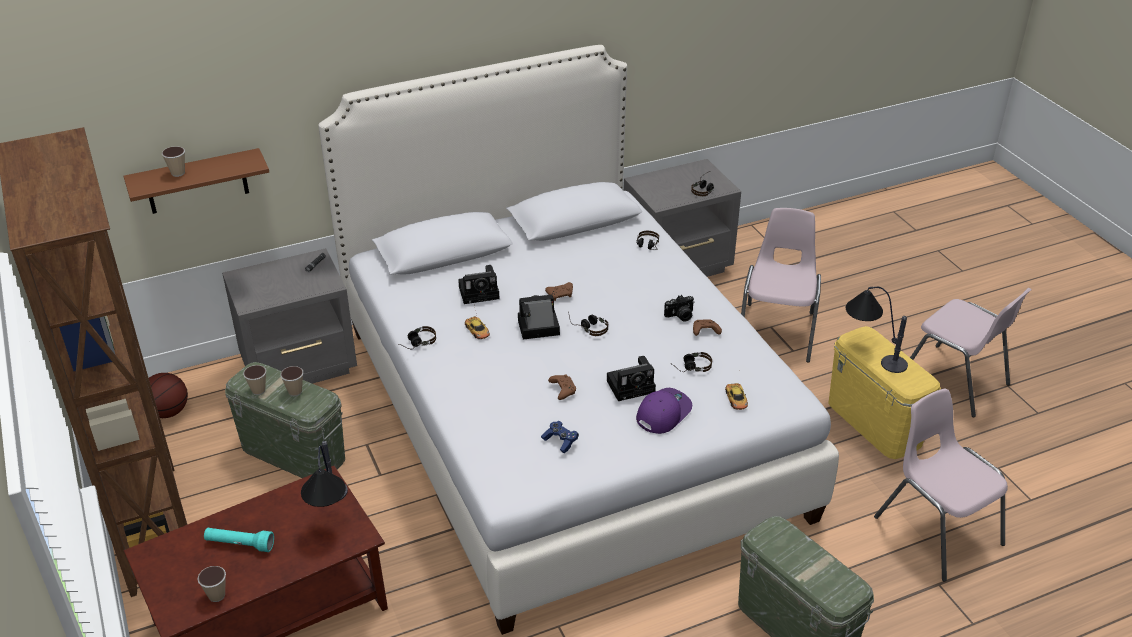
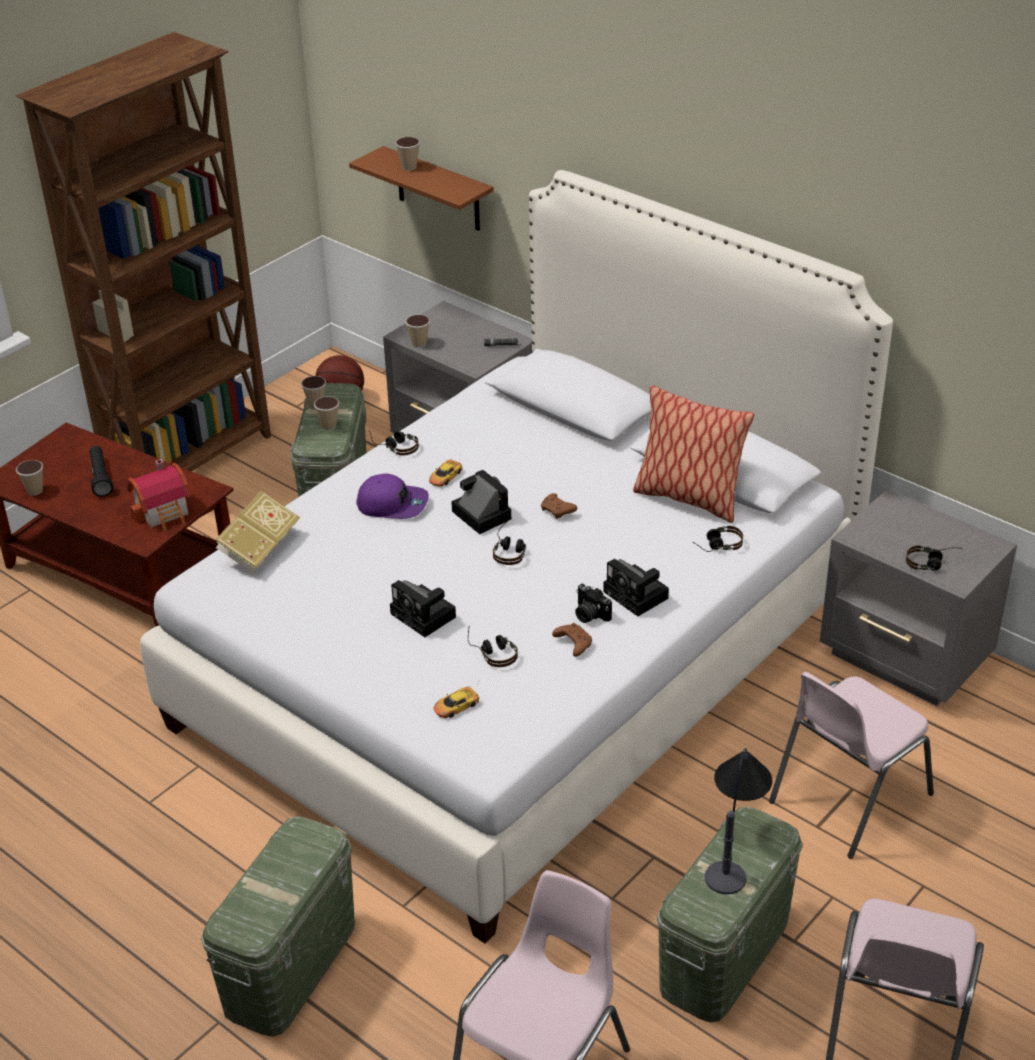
camera: 65 degrees right, 0 degrees up
turquoise flashlight [204,528,274,552] -> black flashlight [89,446,113,497]
table lamp [301,441,348,507] -> toy house [126,459,191,531]
camera [458,265,500,304] -> camera moved to [603,559,669,617]
blue game controller [541,421,579,453] -> none
brown game controller [548,374,576,400] -> none
purple cap [636,388,692,434] -> purple cap moved to [356,473,429,519]
pink chair [741,208,821,362] -> pink chair turned 150 degrees clockwise [769,672,934,859]
yellow storage box [828,326,941,459] -> green storage box [657,807,803,1023]
none -> book [215,491,300,573]
none -> cup [405,315,430,348]
none -> pillow [633,385,754,523]

